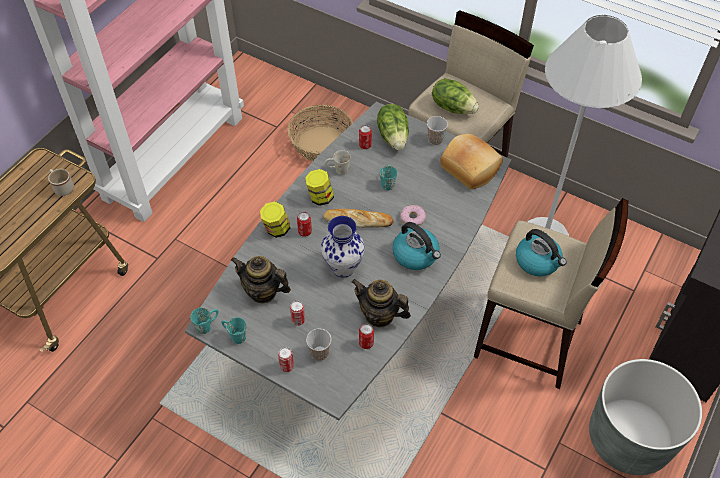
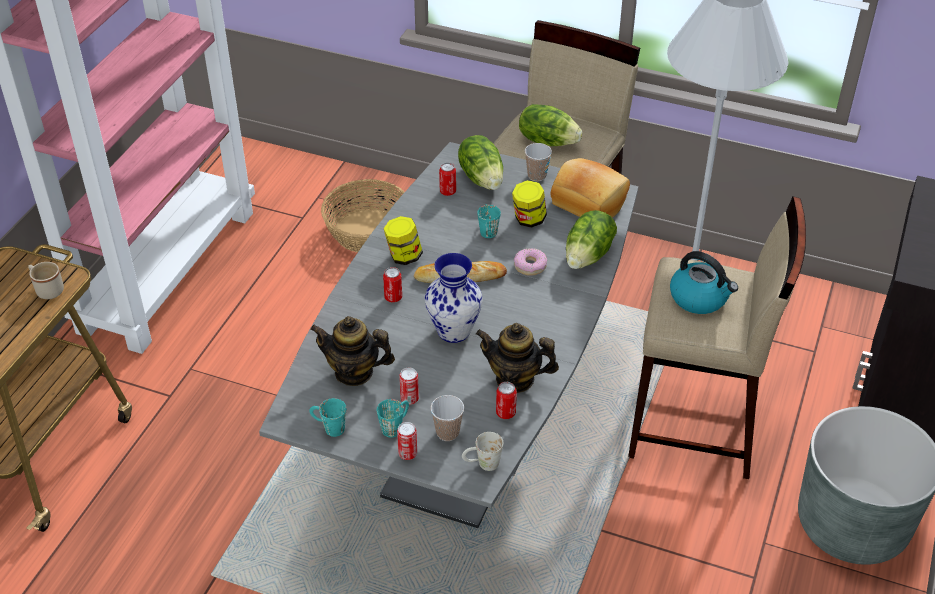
camera: 10 degrees left, 10 degrees down
turquoise mug [190,308,219,334] -> turquoise mug moved to [377,399,409,438]
jar [260,201,290,238] -> jar moved to [512,180,547,228]
white mug [325,150,351,175] -> white mug moved to [462,432,503,471]
kettle [392,222,441,270] -> none
none -> lettuce [566,210,617,269]

